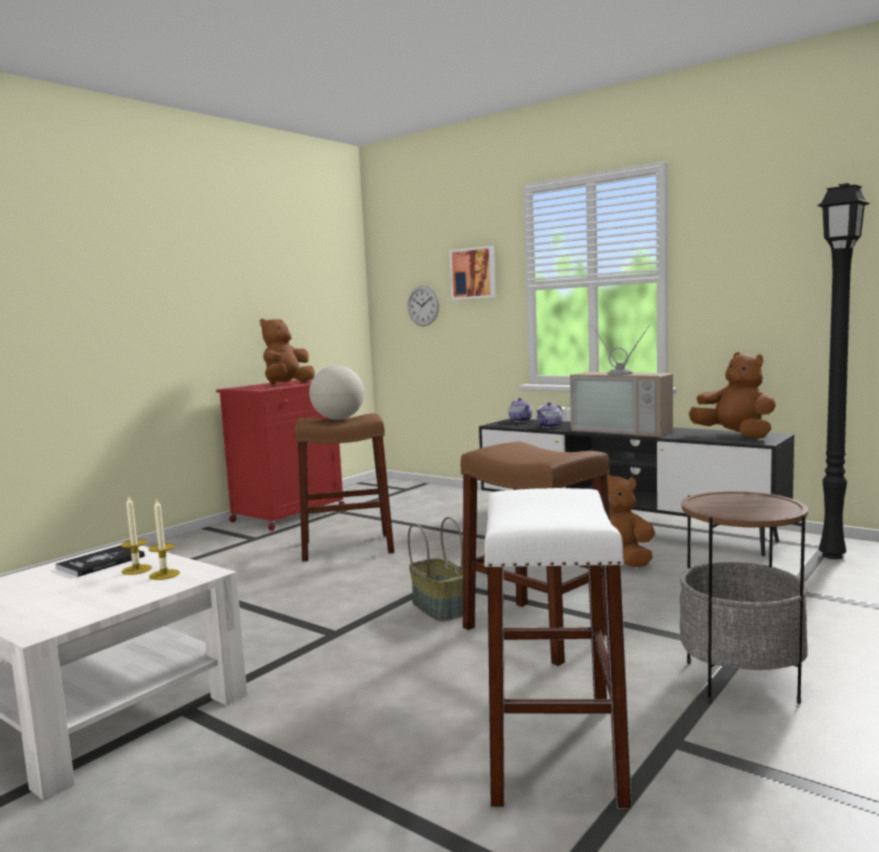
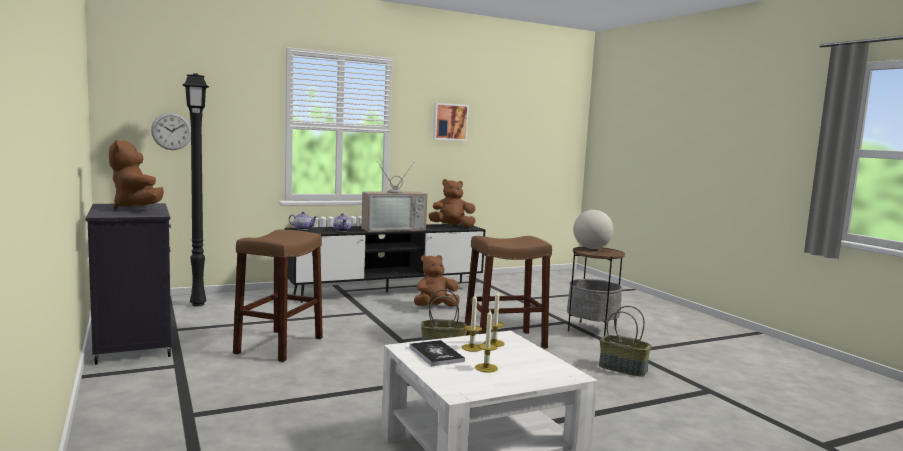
camera: 65 degrees left, 0 degrees up
red cabinet [216,380,345,531] -> black cabinet [86,203,171,365]
globe [309,365,364,420] -> globe moved to [573,210,614,249]
picture [449,246,496,300] -> picture moved to [433,103,469,141]
white stool [483,488,632,809] -> basket [599,306,651,377]
black floor lamp [817,183,871,559] -> black floor lamp moved to [182,73,209,306]
none -> candle [475,309,498,373]

